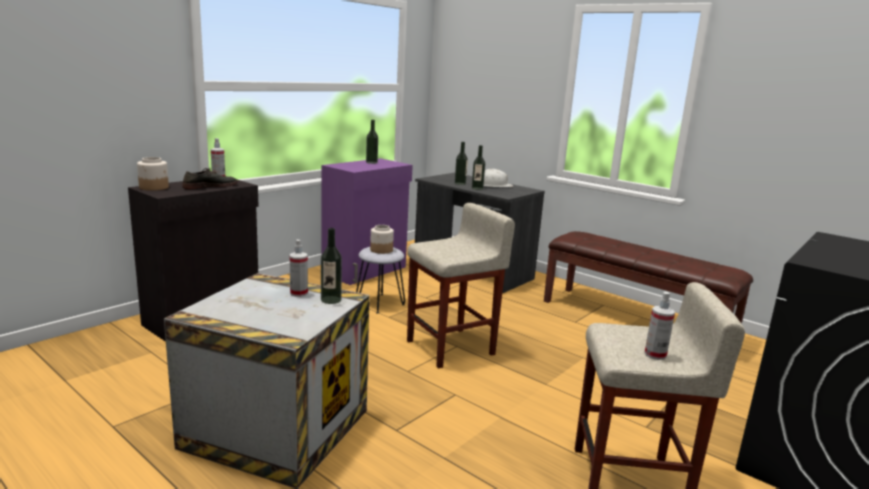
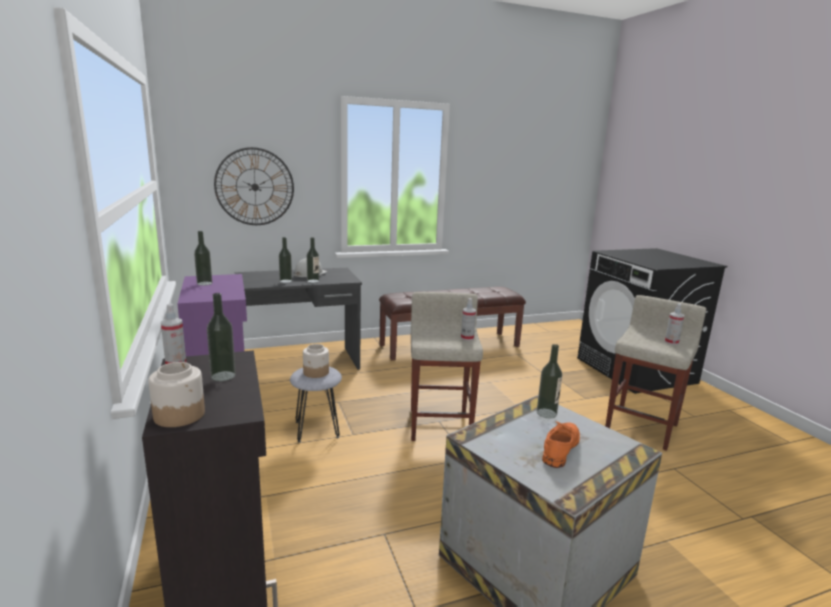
camera: 60 degrees left, 0 degrees up
grey shoe [182,168,238,189] -> bottle [207,293,236,381]
spray bottle [290,240,308,297] -> spray bottle moved to [461,298,476,341]
none -> wall clock [214,147,294,225]
none -> orange shoe [542,421,580,468]

